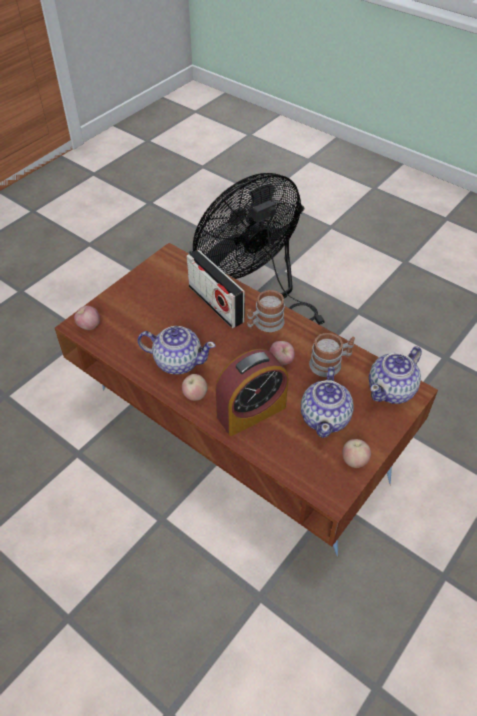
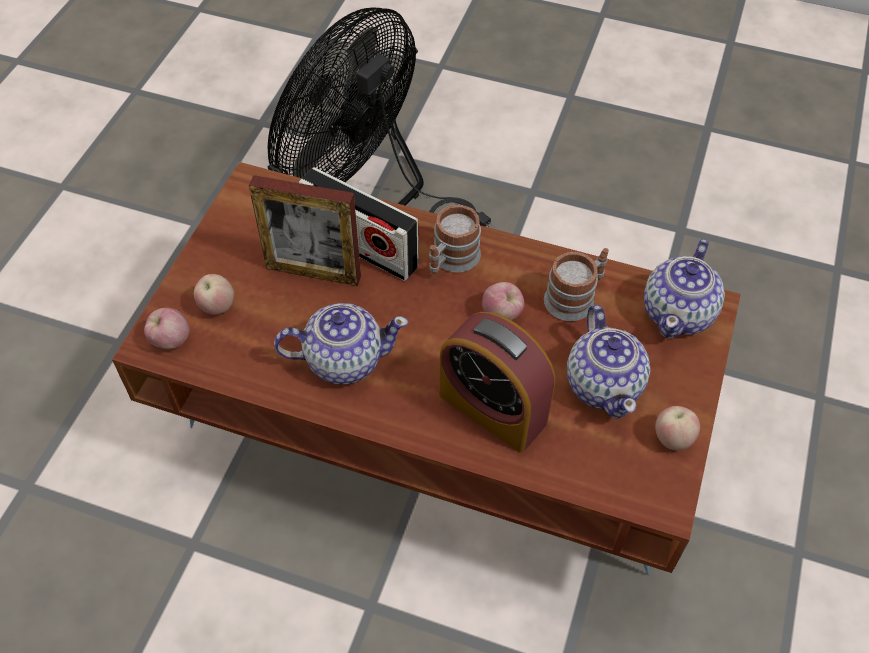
camera: 20 degrees left, 5 degrees up
apple [182,374,208,401] -> apple moved to [194,274,234,315]
alarm clock [216,349,288,436] -> alarm clock turned 90 degrees clockwise [439,312,555,453]
none -> picture frame [249,175,361,286]

